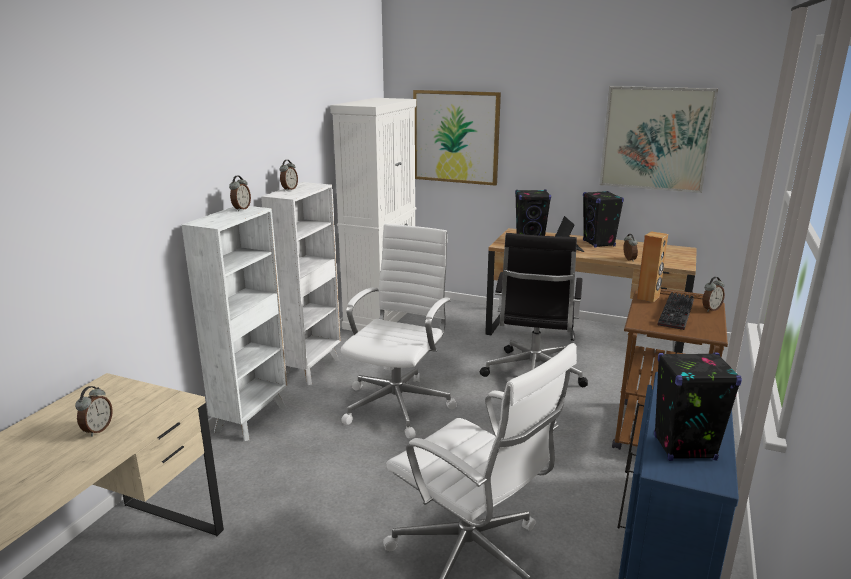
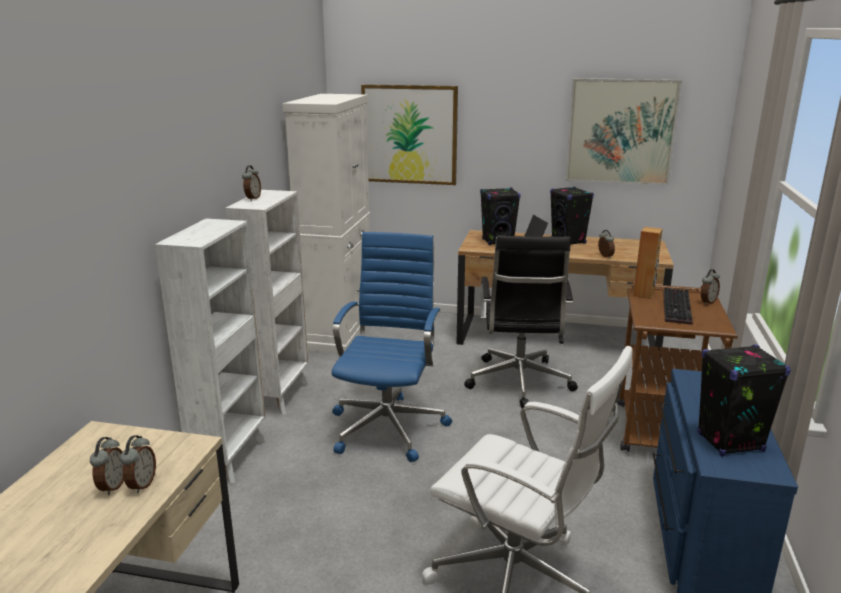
camera: 10 degrees left, 0 degrees up
alarm clock [229,176,251,211] -> alarm clock moved to [120,435,156,494]
white office chair [341,224,457,439] -> blue office chair [332,232,452,462]

